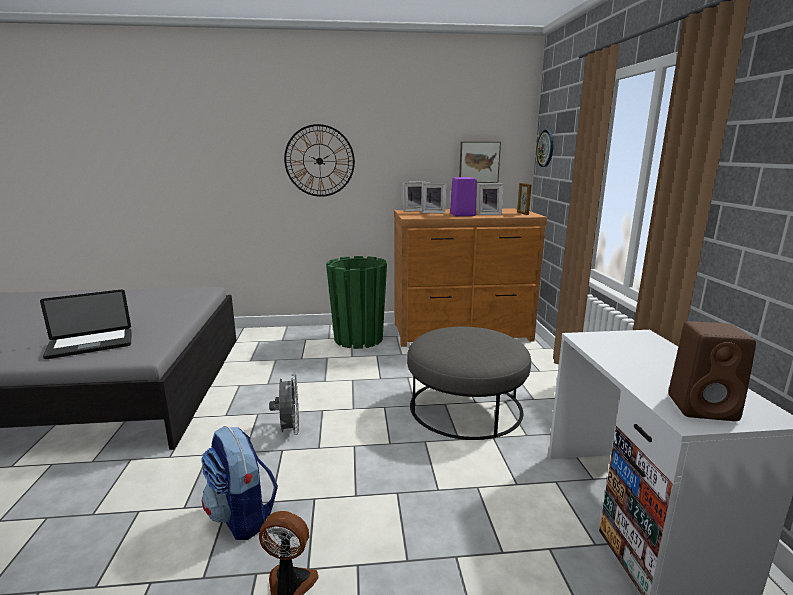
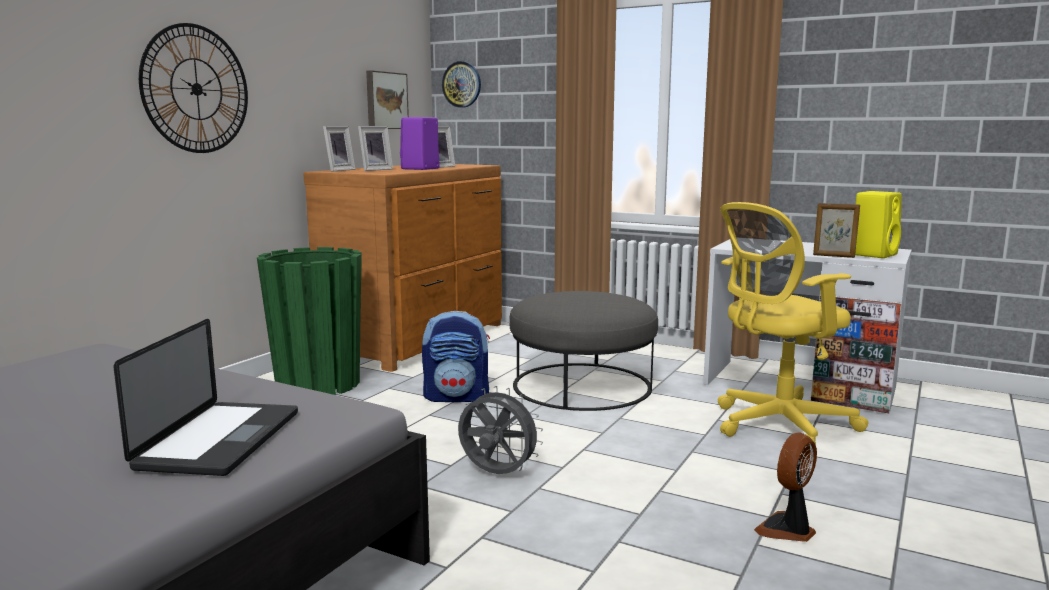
camera: 55 degrees left, 5 degrees down
backpack [201,426,278,540] -> backpack moved to [422,311,490,402]
picture frame [517,183,532,215] -> picture frame moved to [813,203,860,258]
brown speaker [668,321,756,421] -> yellow speaker [855,191,902,258]
none -> yellow office chair [718,202,869,445]

